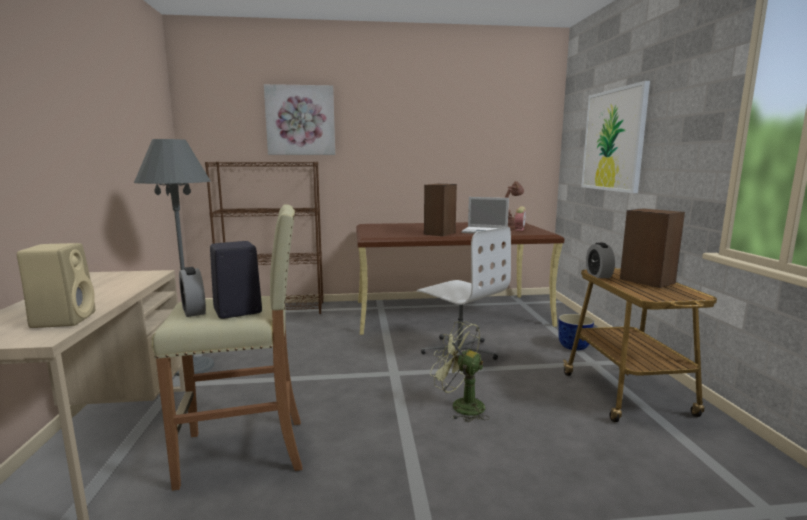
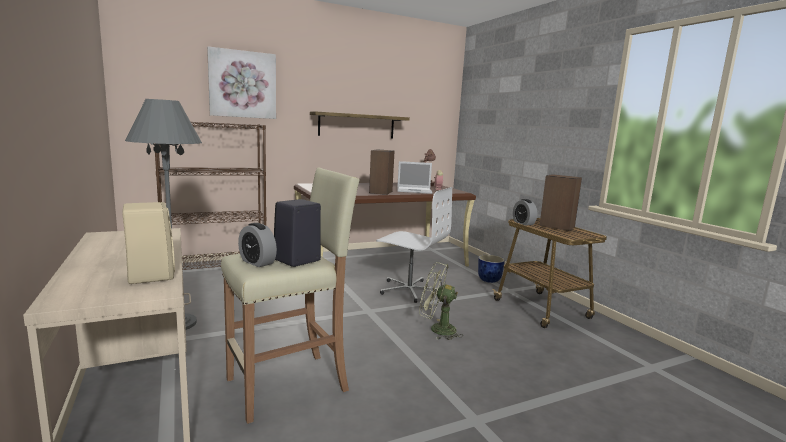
camera: 20 degrees left, 0 degrees up
picture [581,81,650,193] -> none
none -> shelf [310,111,410,139]

